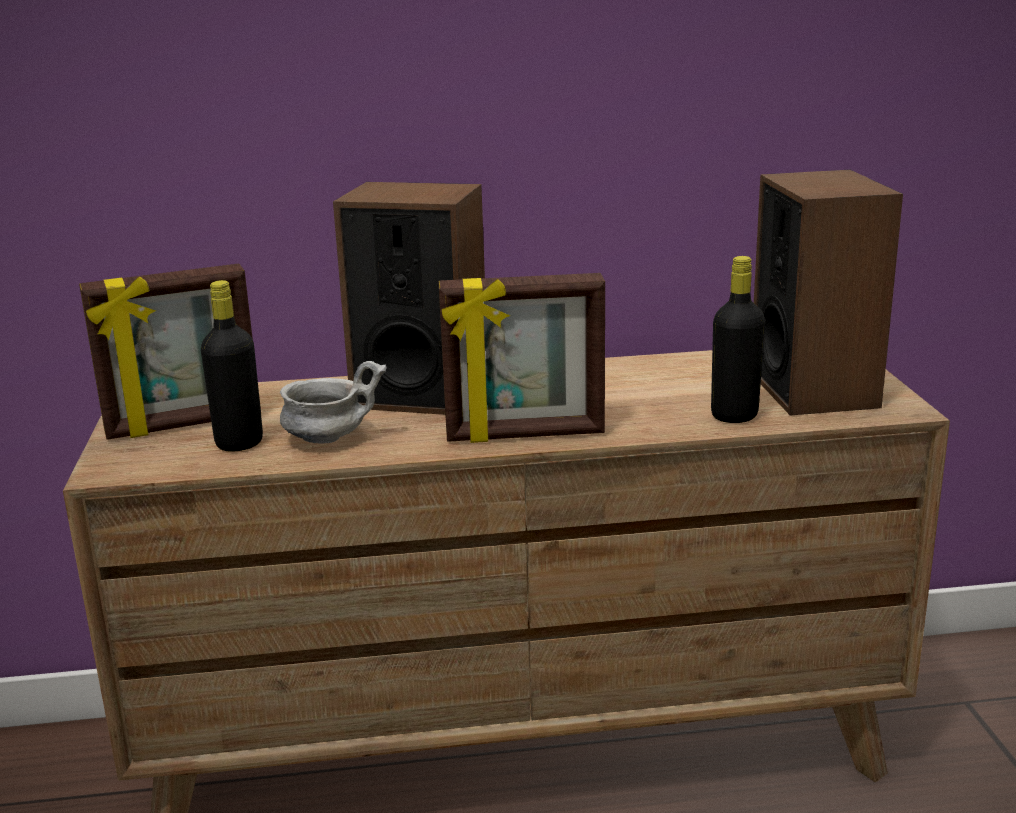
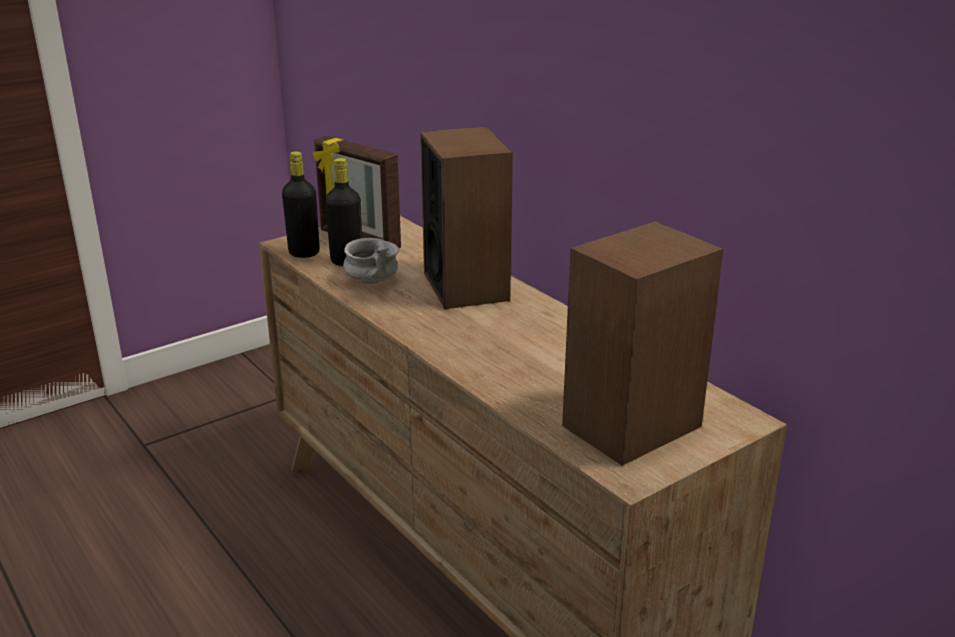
camera: 60 degrees right, 5 degrees up
picture frame [439,273,605,443] -> none
black bottle [711,256,765,423] -> black bottle moved to [282,151,320,258]

